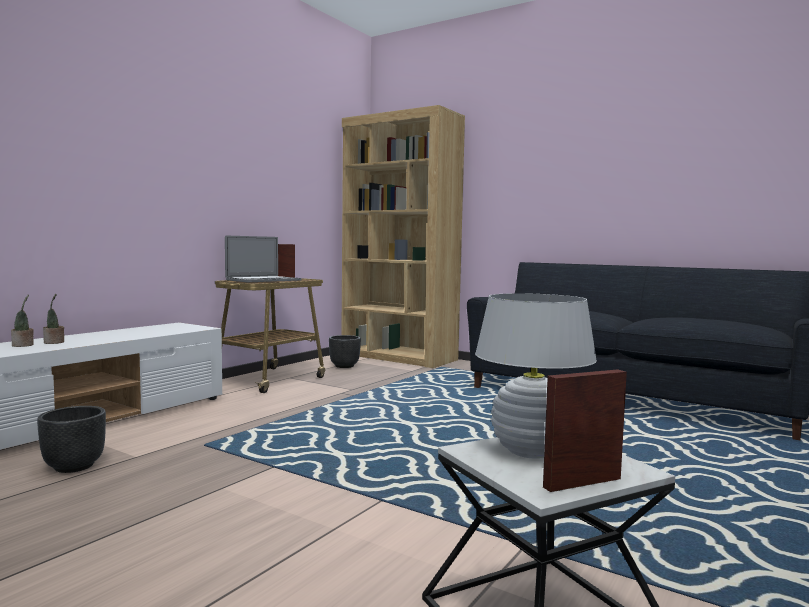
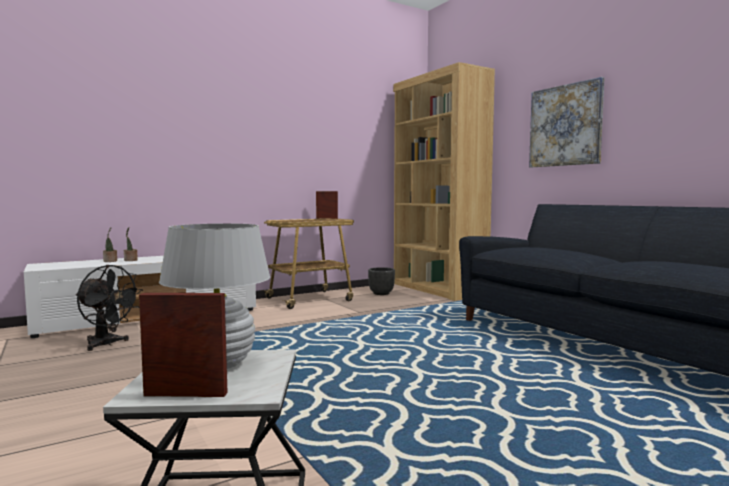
camera: 25 degrees right, 0 degrees up
black planter [37,406,106,473] -> black fan [76,265,143,351]
laptop [225,235,302,282] -> none
none -> picture [529,77,604,167]

